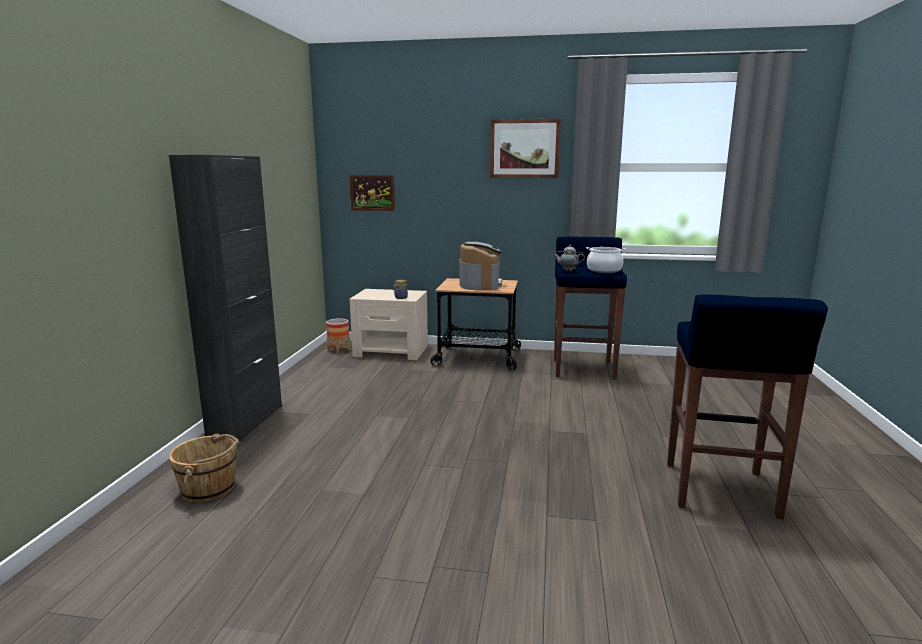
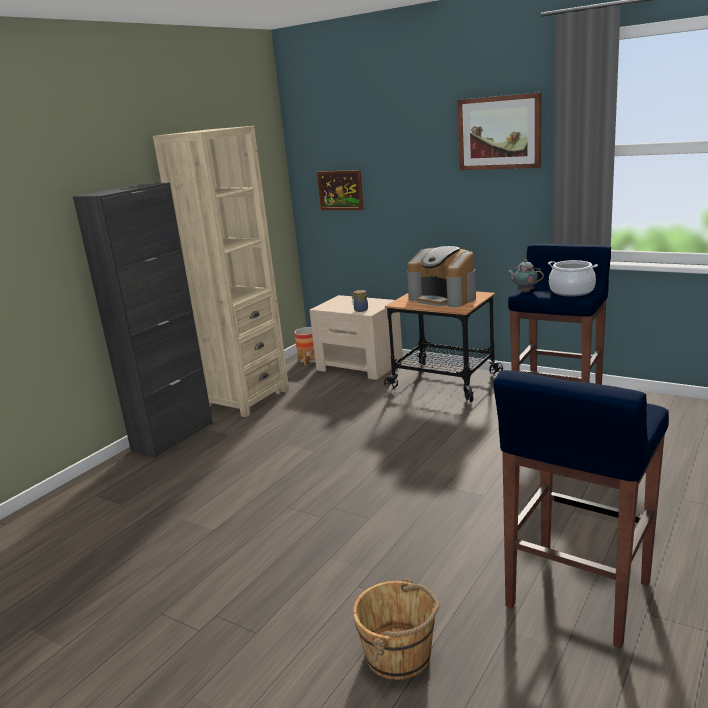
camera: 25 degrees right, 5 degrees up
brown bucket [169,434,239,503] -> brown bucket moved to [353,578,440,680]
coffee machine [459,241,502,290] -> coffee machine turned 105 degrees clockwise [407,246,476,307]
none -> beige bookcase [153,126,289,417]

